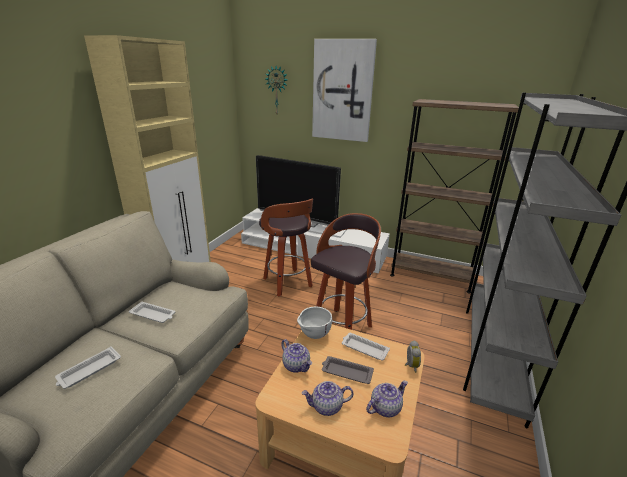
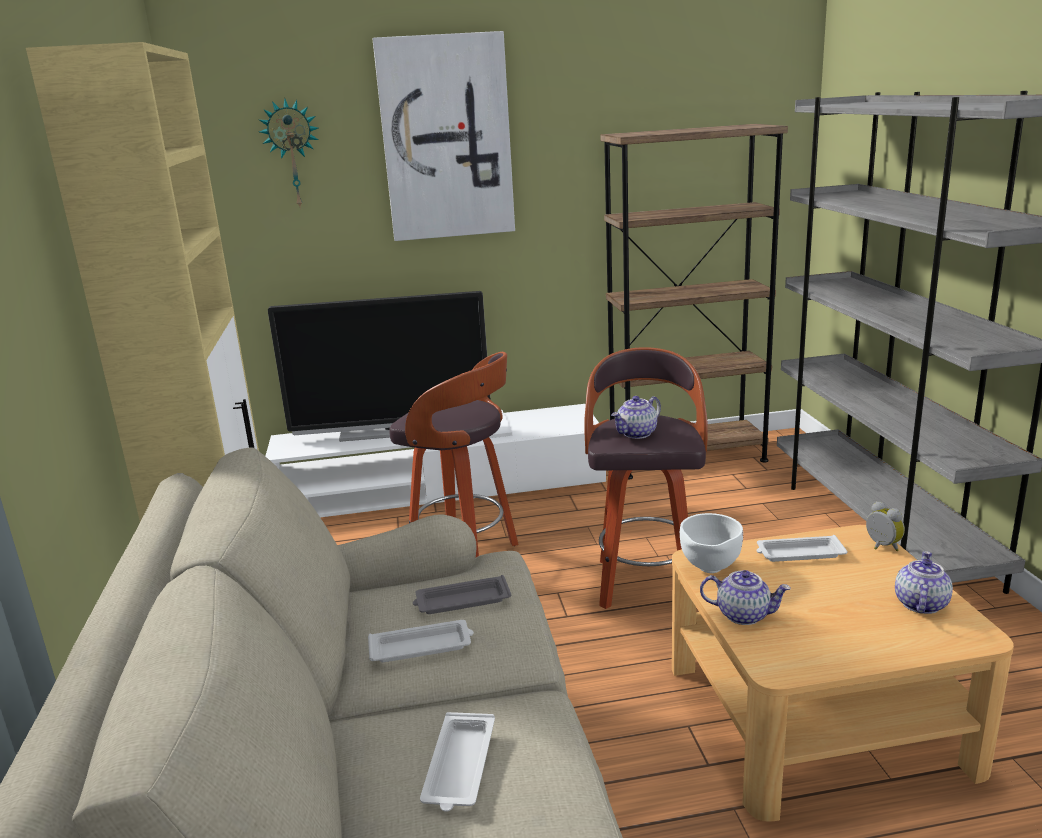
camera: 30 degrees left, 5 degrees down
teapot [302,381,354,416] -> teapot moved to [612,396,661,439]
grey tray [322,356,374,384] -> grey tray moved to [413,575,511,614]

